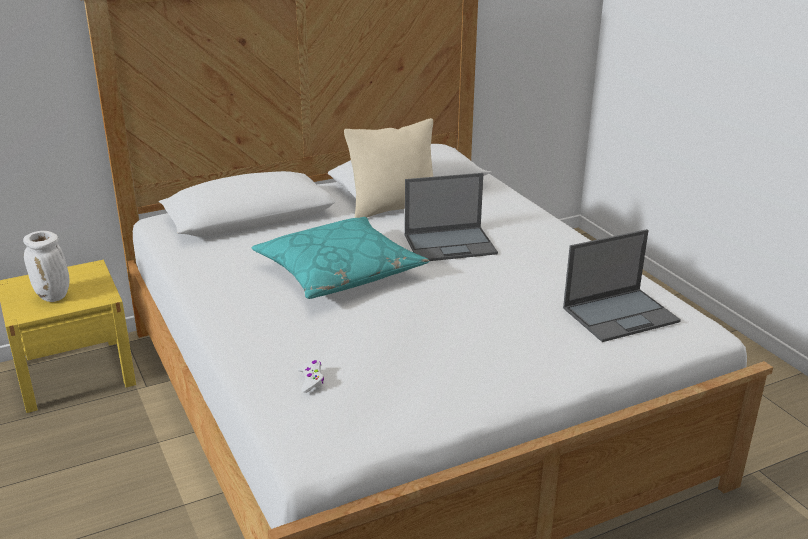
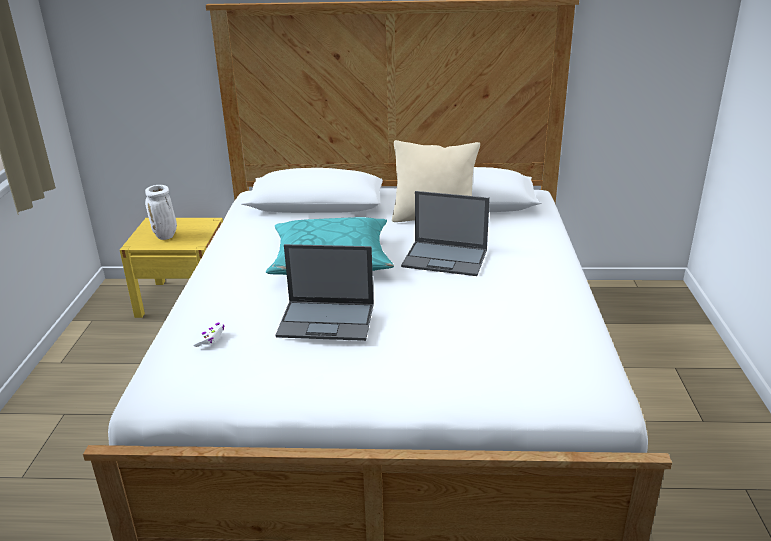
camera: 30 degrees right, 0 degrees up
laptop [563,229,681,342] -> laptop moved to [276,244,374,341]

